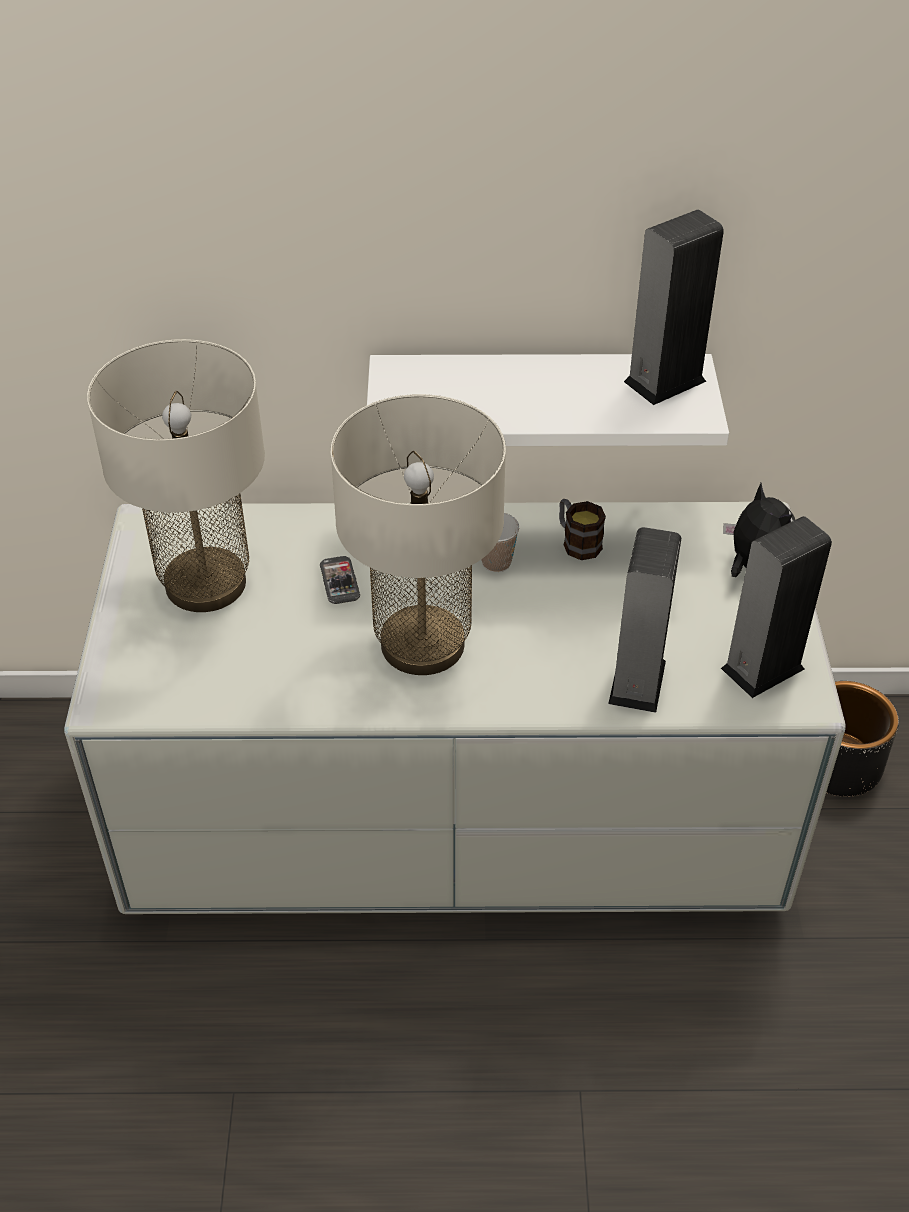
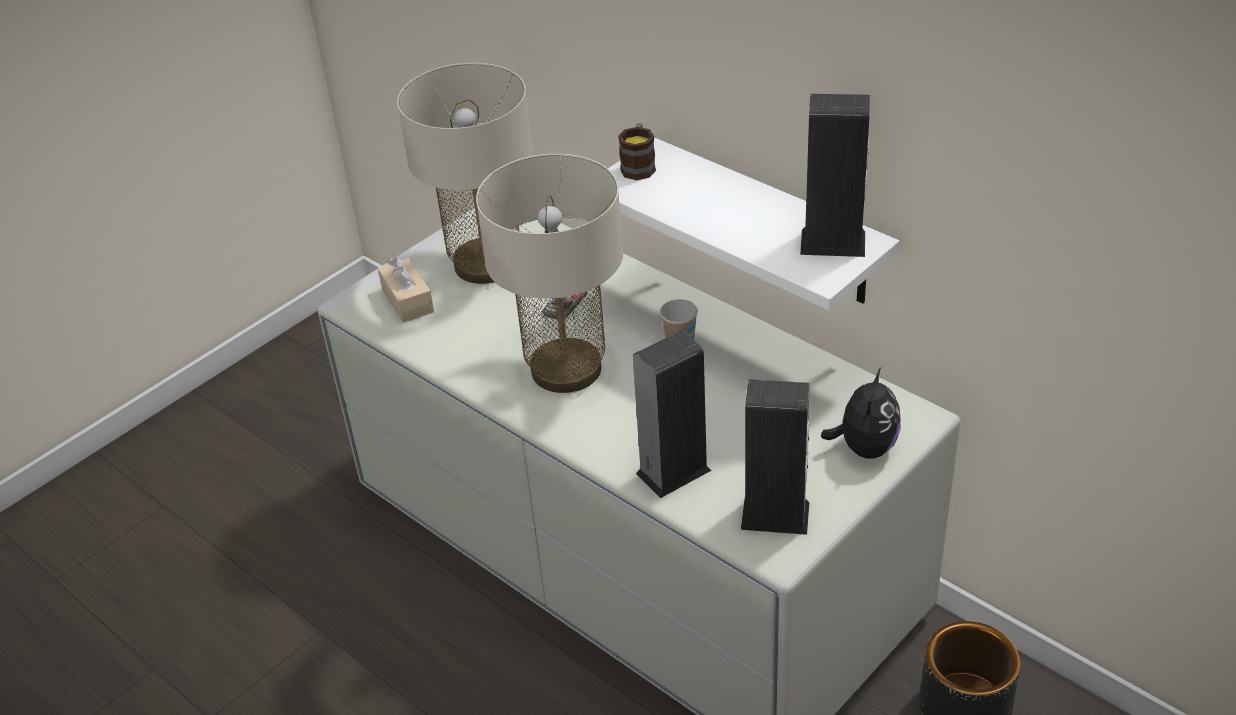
camera: 45 degrees right, 5 degrees down
mug [559,499,606,560] -> mug moved to [618,123,656,180]
none -> beige tissue box [378,257,434,323]

